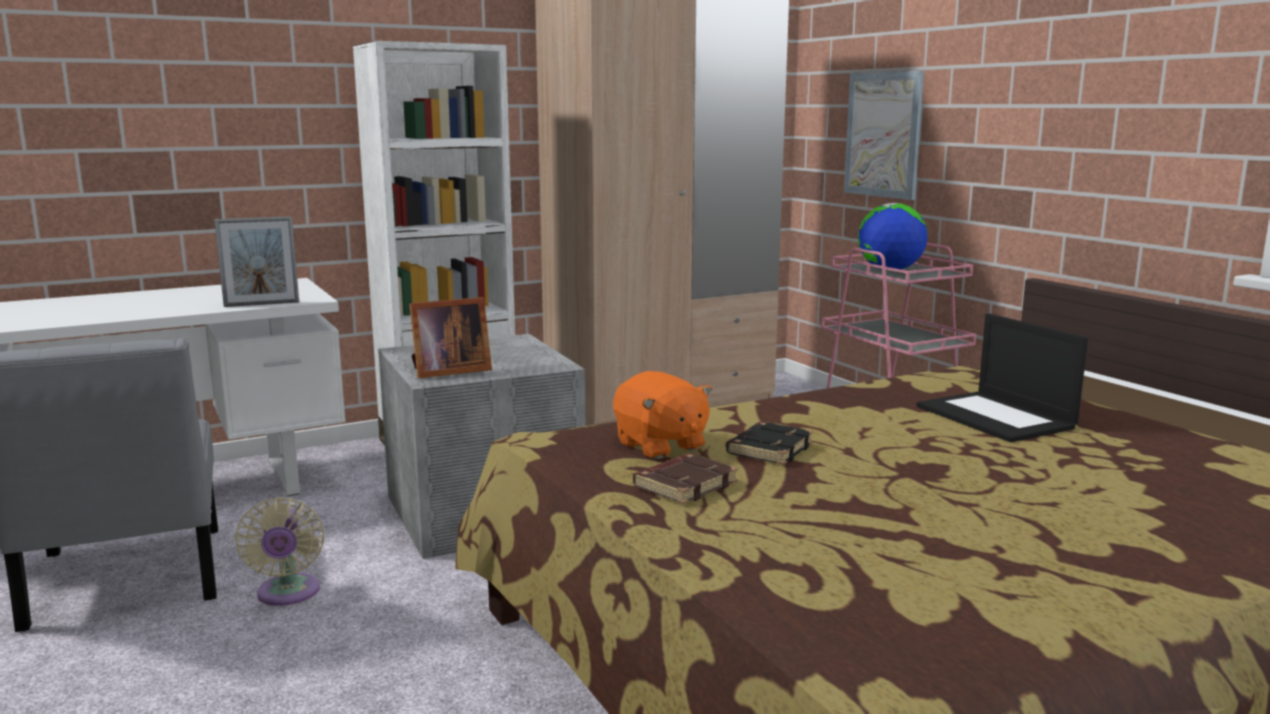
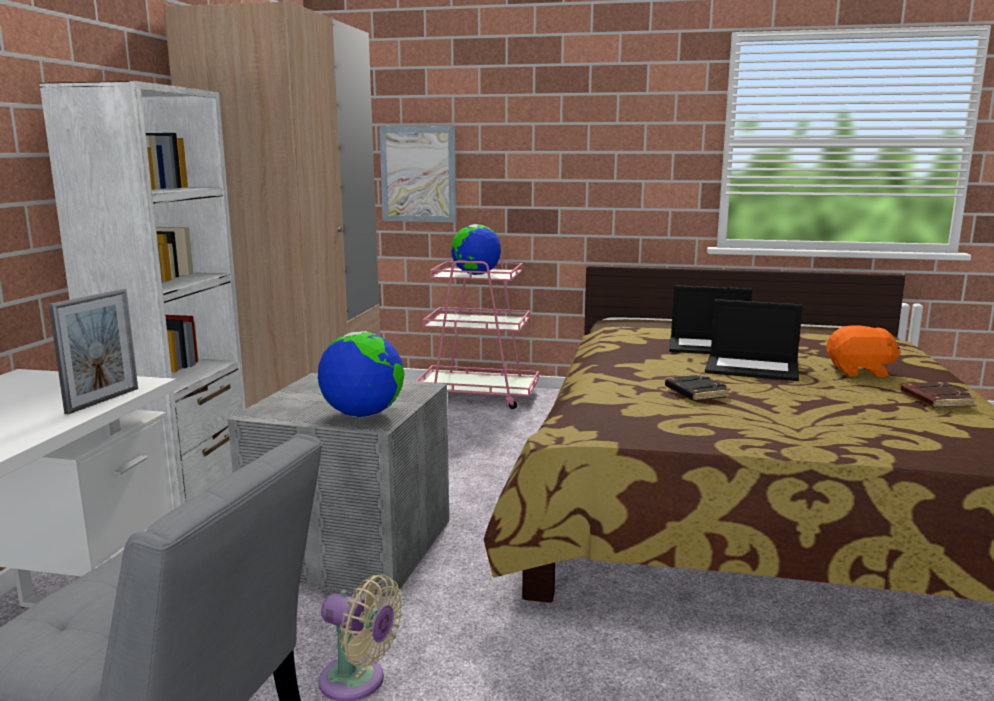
camera: 50 degrees left, 0 degrees up
picture frame [409,297,492,378] -> globe [318,331,404,417]
orange plush toy [613,371,712,459] -> orange plush toy moved to [826,325,901,377]
brown book [633,453,738,504] -> brown book moved to [900,382,976,408]
none -> laptop [705,299,803,381]

